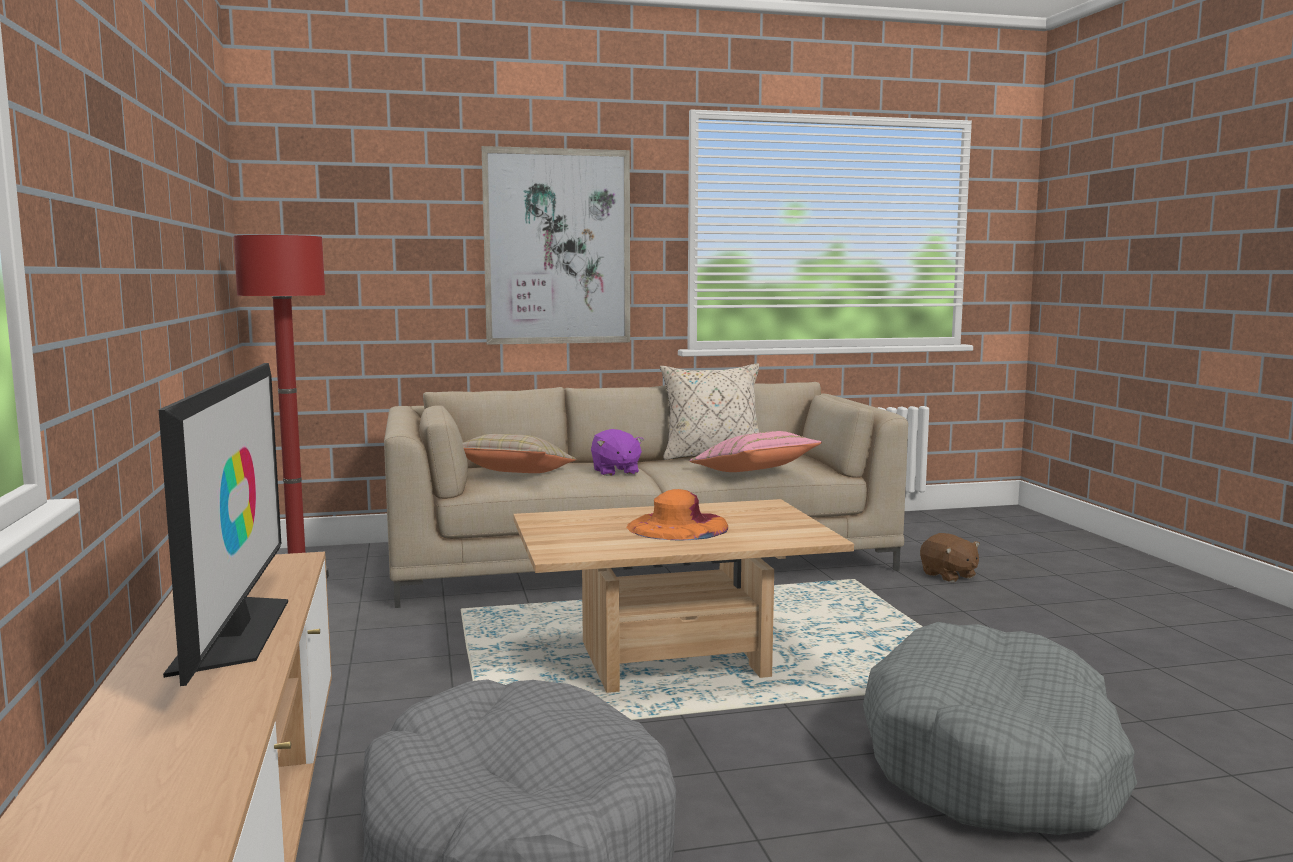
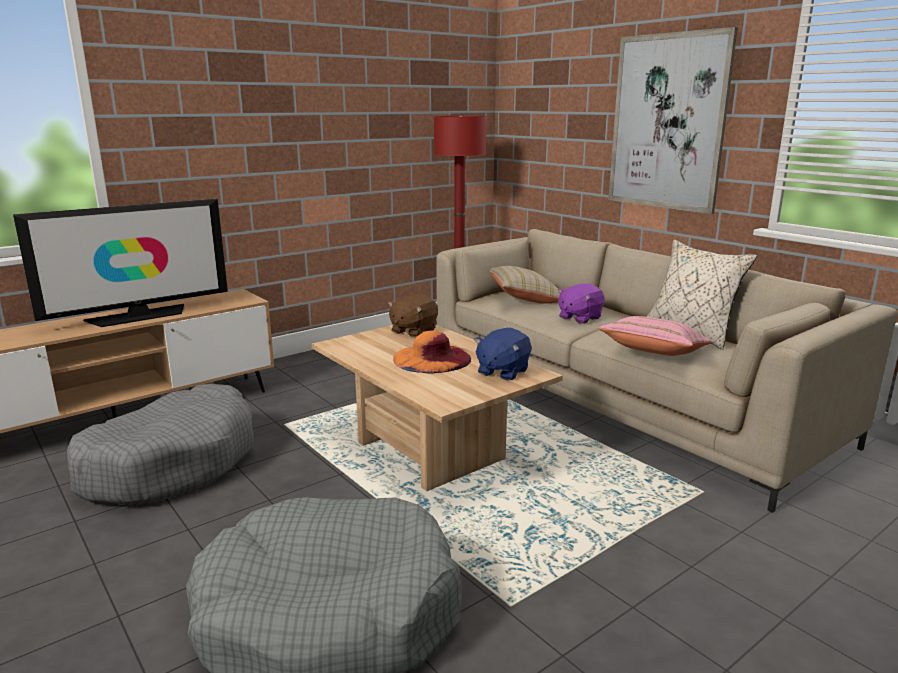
camera: 65 degrees right, 10 degrees up
brown plush toy [920,533,980,582] -> brown plush toy moved to [388,294,438,338]
none -> blue plush toy [474,328,531,381]

